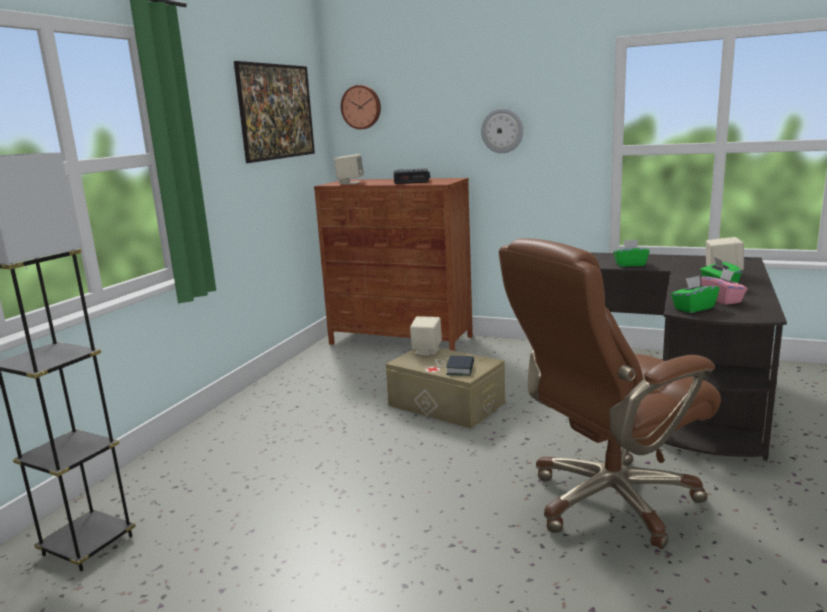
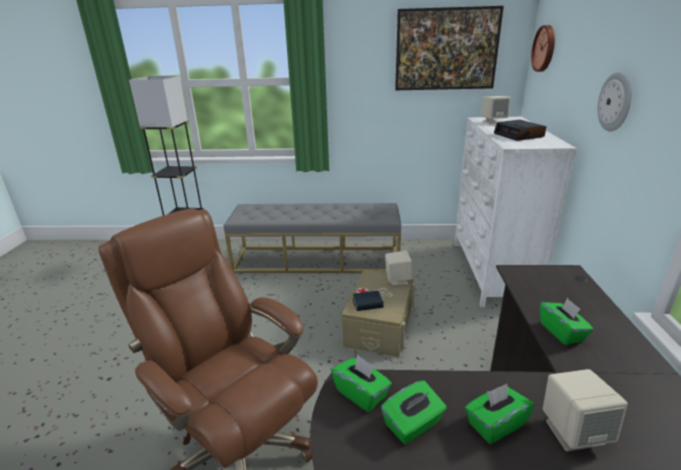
camera: 70 degrees right, 10 degrees up
brown dresser [314,178,473,351] -> white dresser [454,117,577,307]
pink tissue box [701,268,748,305] -> green tissue box [381,380,447,445]
none -> grey bench [224,203,401,273]

